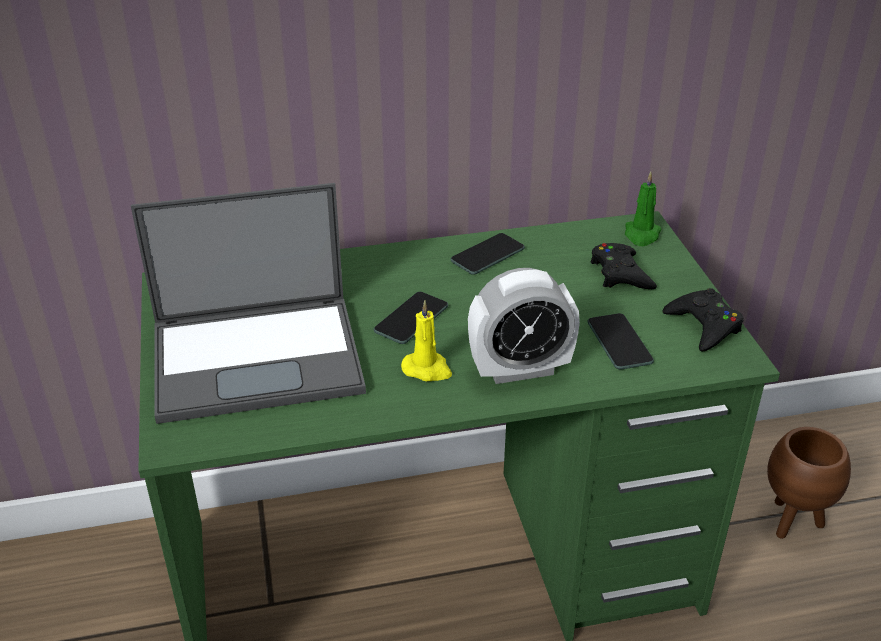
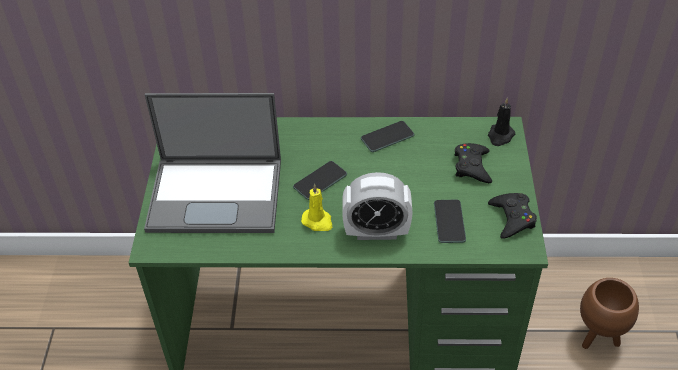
camera: 15 degrees right, 10 degrees up
green candle [625,172,662,246] -> black candle [488,98,515,146]

